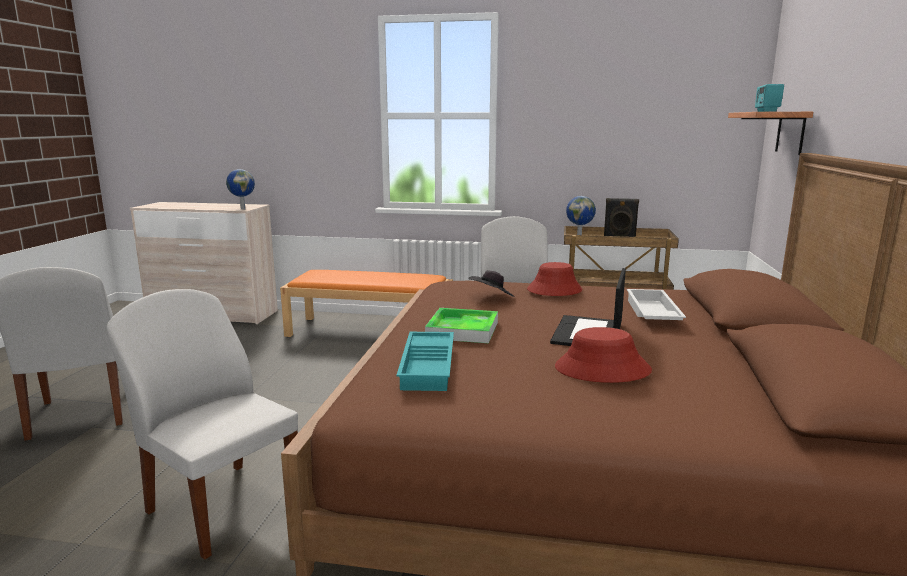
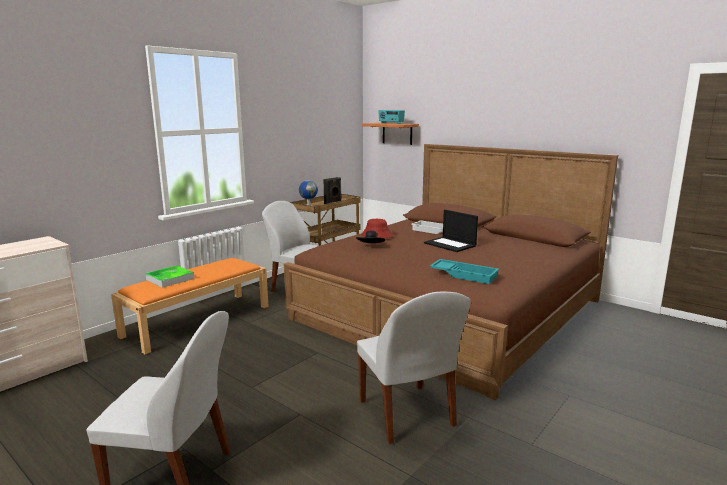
camera: 60 degrees left, 0 degrees up
white chair [107,289,298,560] -> white chair turned 90 degrees counterclockwise [357,292,471,444]
globe [226,169,255,210] -> none
tray [425,308,498,343] -> tray moved to [145,265,195,288]
red hat [555,327,652,383] -> none

